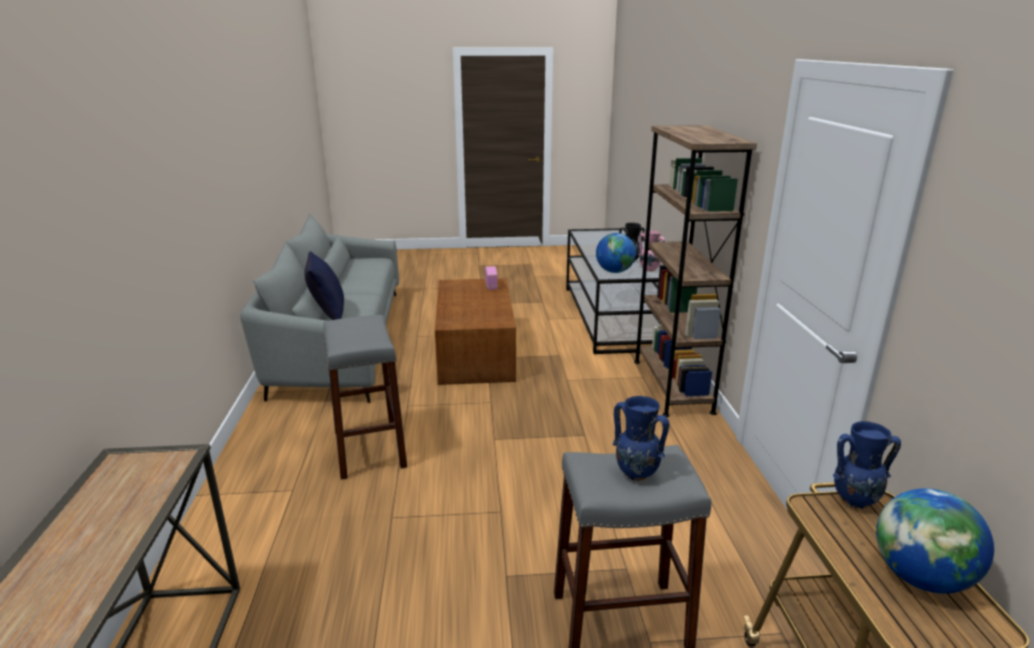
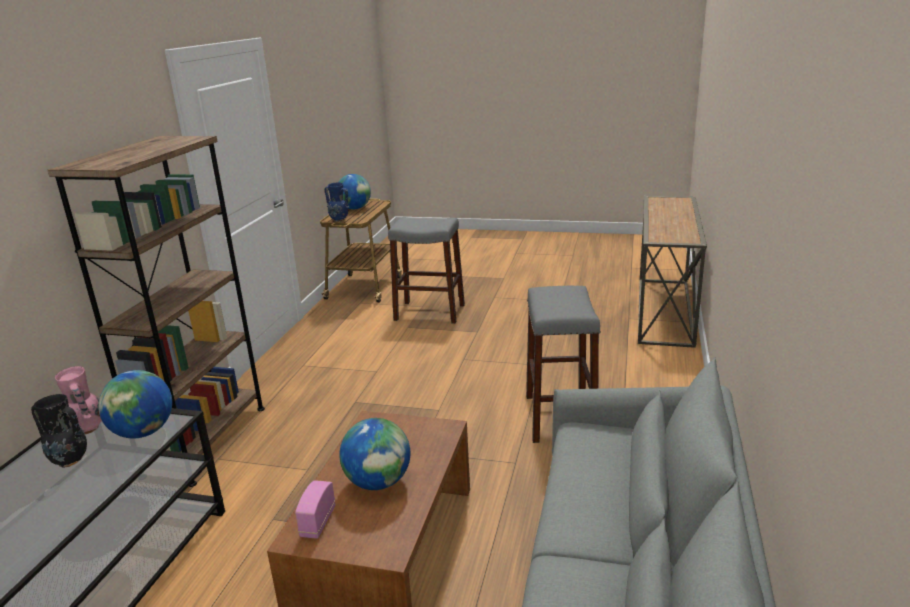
camera: 160 degrees left, 0 degrees up
blue pillow [304,251,344,320] -> none
blue vase [613,396,669,481] -> none
none -> globe [339,418,410,490]

